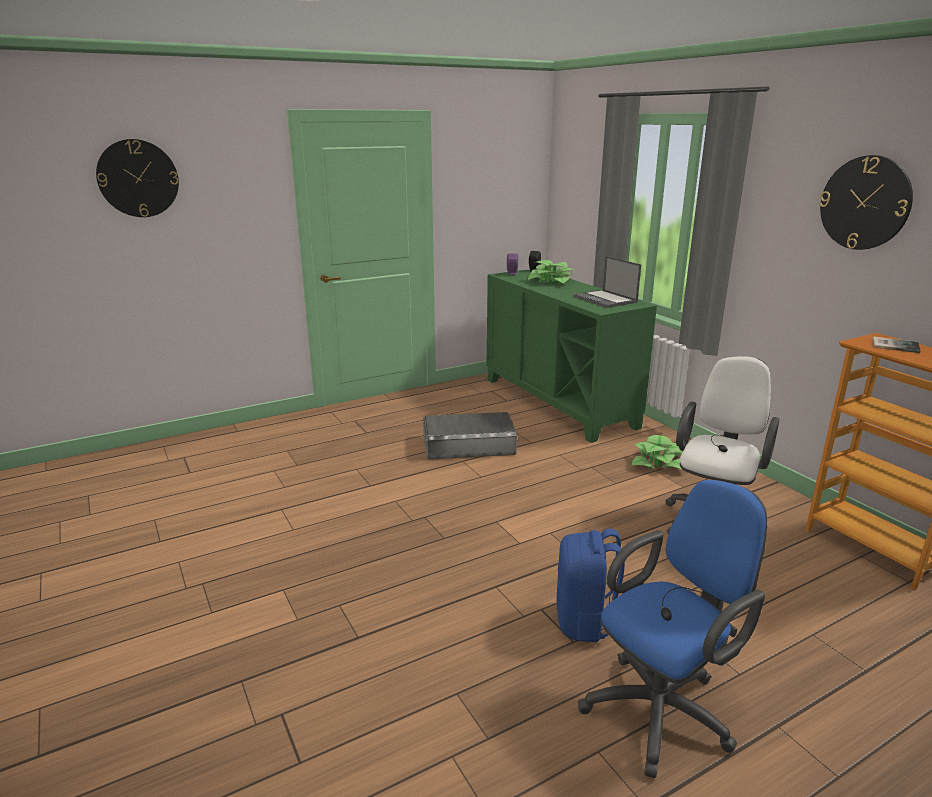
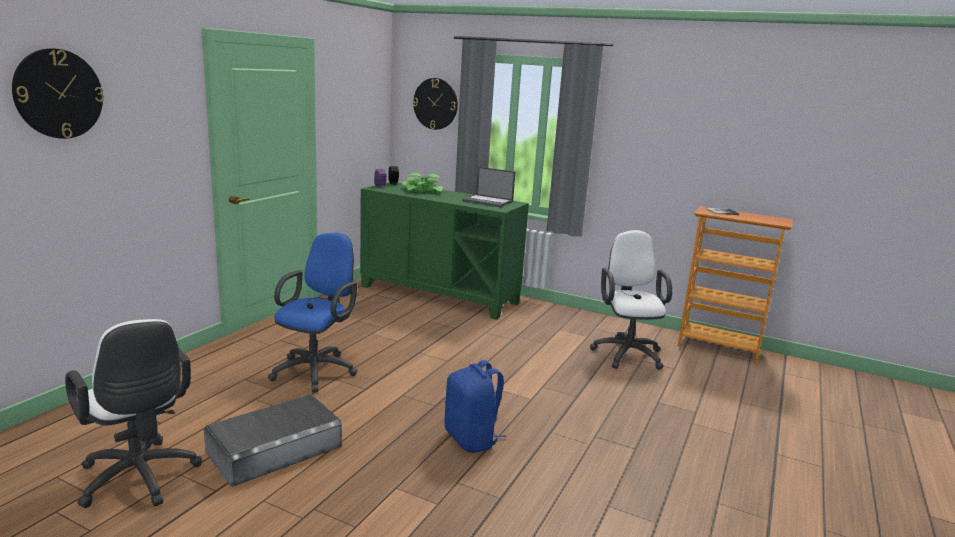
camera: 35 degrees left, 5 degrees down
grey storage box [423,412,517,459] -> grey storage box moved to [204,394,342,487]
blue backpack [556,529,625,642] -> blue backpack moved to [445,360,506,453]
blue office chair [578,480,767,778] -> blue office chair moved to [268,233,357,393]
potted plant [632,435,683,469] -> none
wall clock [819,155,913,250] -> wall clock moved to [413,78,458,130]
none -> white office chair [65,319,202,508]

